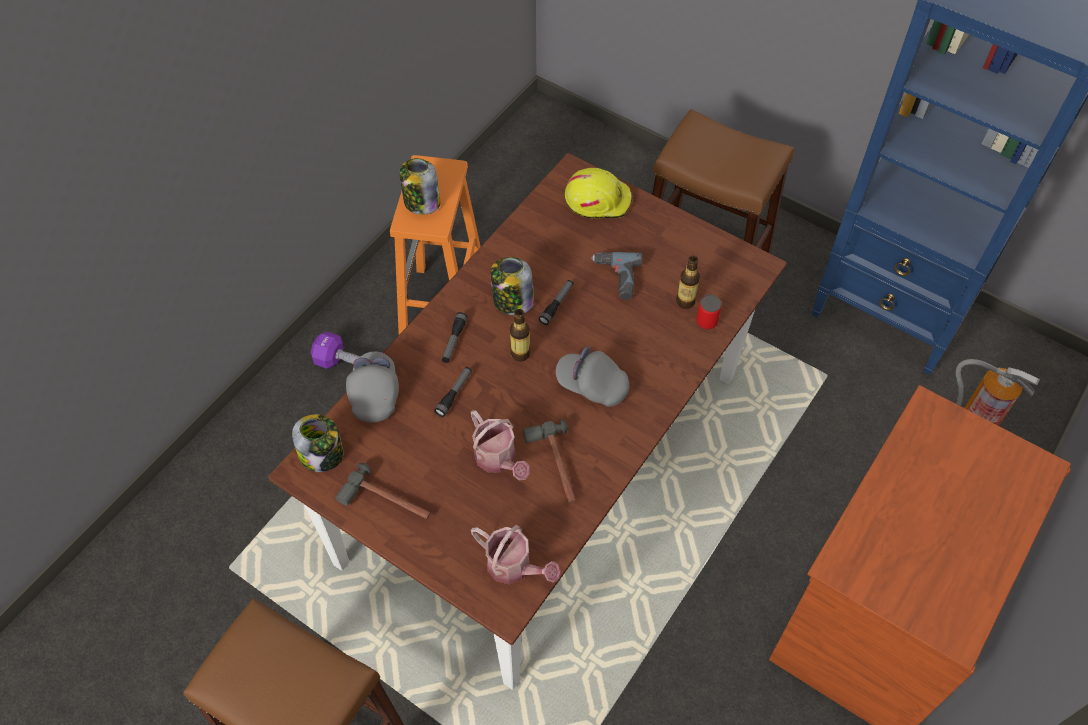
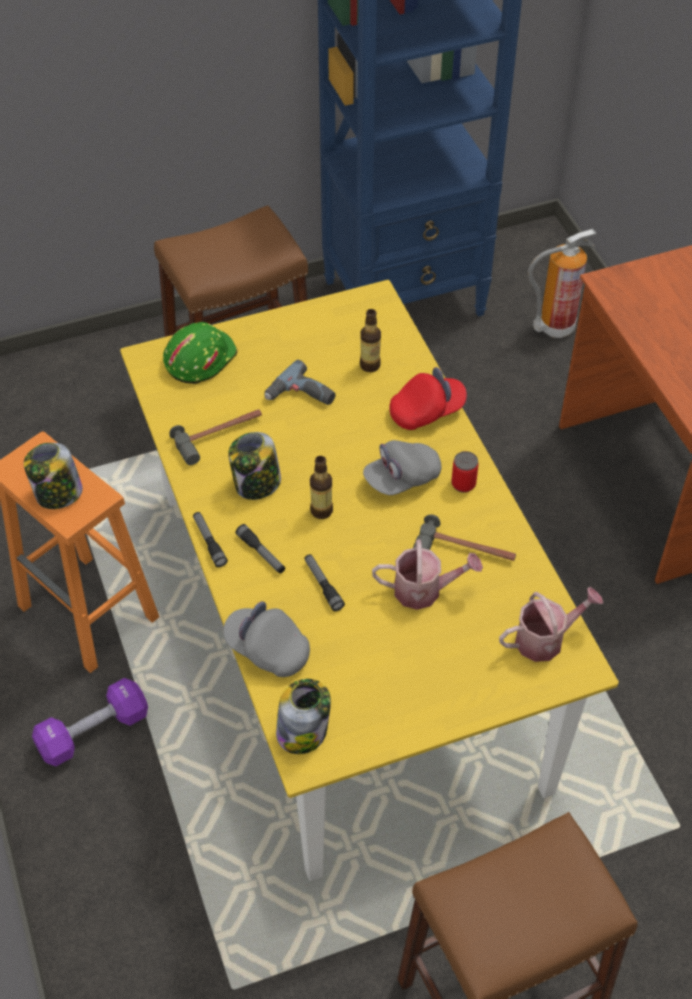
camera: 55 degrees left, 5 degrees down
brown dining table [268,153,787,690] -> yellow dining table [120,280,619,881]
hammer [335,463,430,519] -> hammer moved to [169,409,262,465]
flashlight [539,280,573,325] -> flashlight moved to [193,512,228,567]
yellow hard hat [565,168,632,218] -> green hard hat [163,322,238,384]
can [696,294,722,330] -> can moved to [451,451,478,493]
none -> red cap [389,367,467,430]

